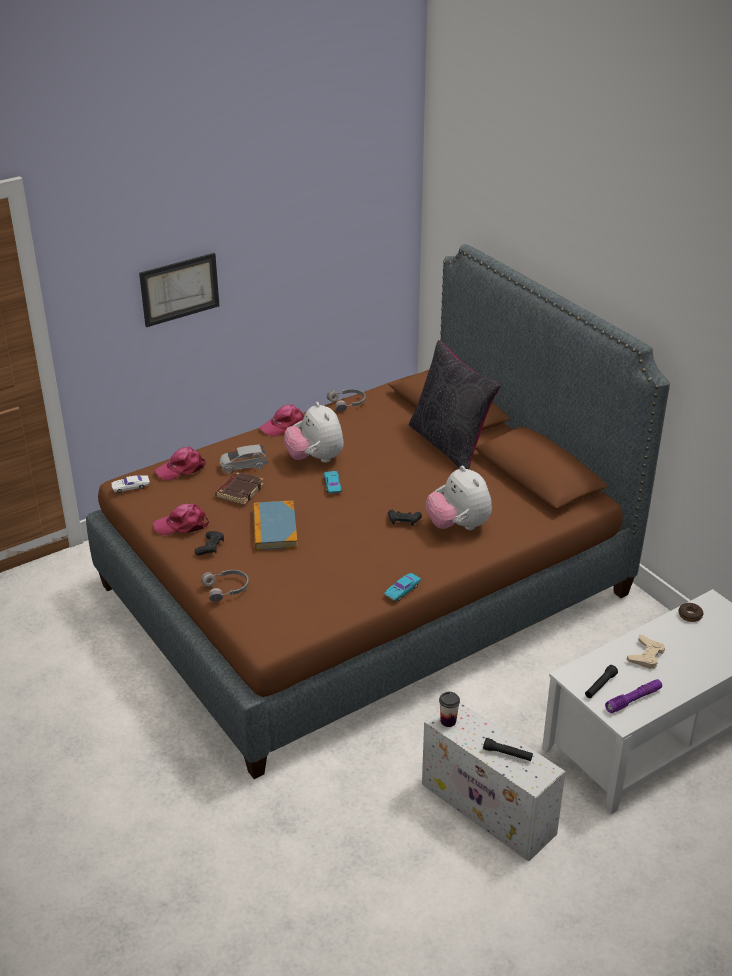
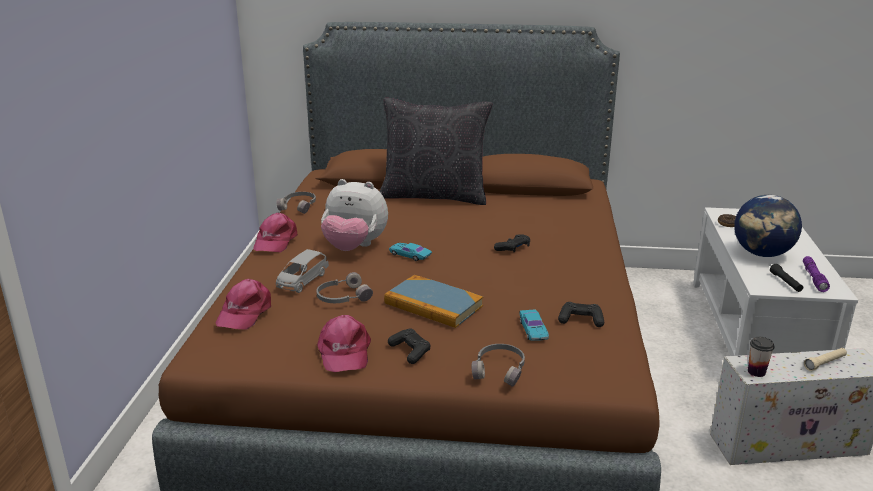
camera: 50 degrees left, 10 degrees down
white toy car [112,475,150,493] -> none
picture [139,253,219,327] -> none
pink cap [153,503,209,536] -> pink cap turned 45 degrees counterclockwise [317,315,371,372]
brown book [215,471,264,505] -> grey headphones [316,272,373,303]
turquoise toy car [384,573,421,601] -> turquoise toy car moved to [519,309,549,341]
plush toy [426,465,492,530] -> none
black flashlight [483,738,533,761] -> beige flashlight [804,348,847,371]
beige game controller [627,634,665,669] -> globe [734,195,802,257]
none -> black game controller [558,302,604,327]

